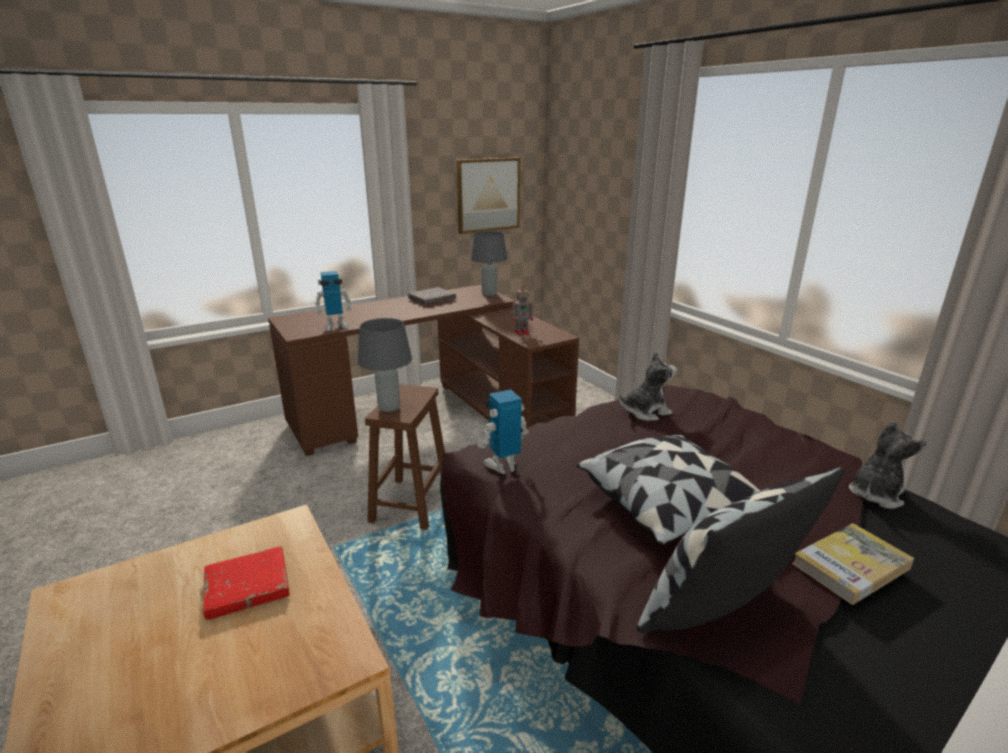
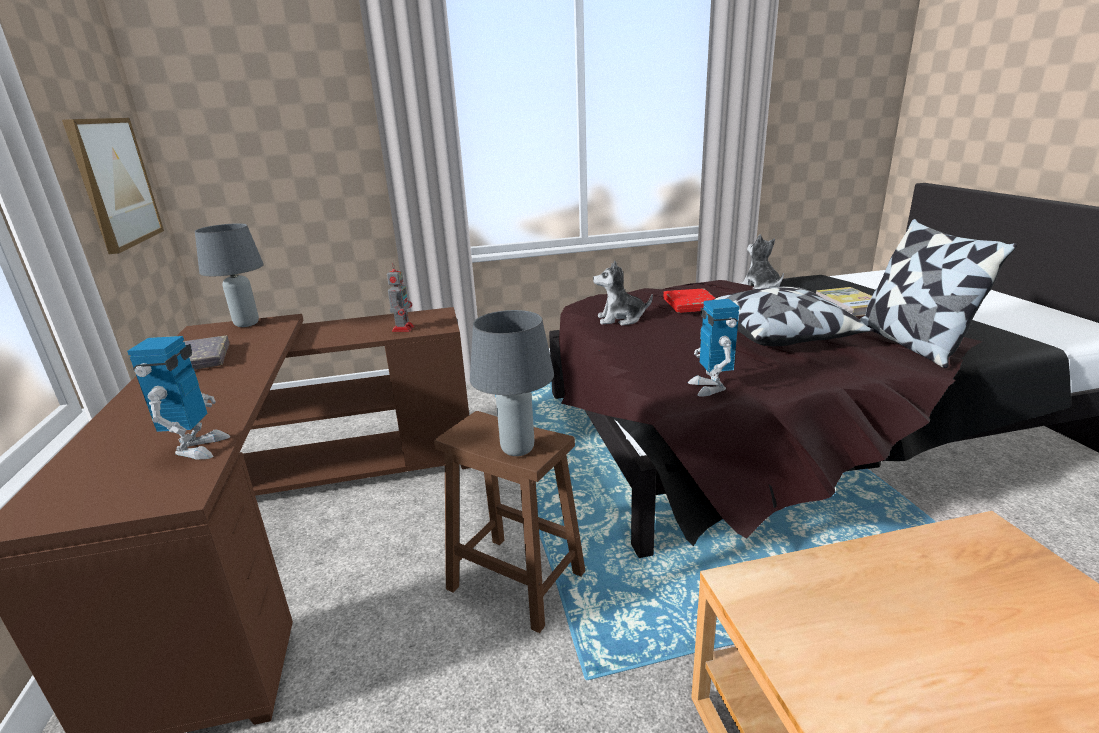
camera: 70 degrees left, 0 degrees up
red book [203,546,290,620] -> red book moved to [663,289,715,313]
plush toy [619,352,677,421] -> plush toy turned 90 degrees counterclockwise [593,261,653,326]

